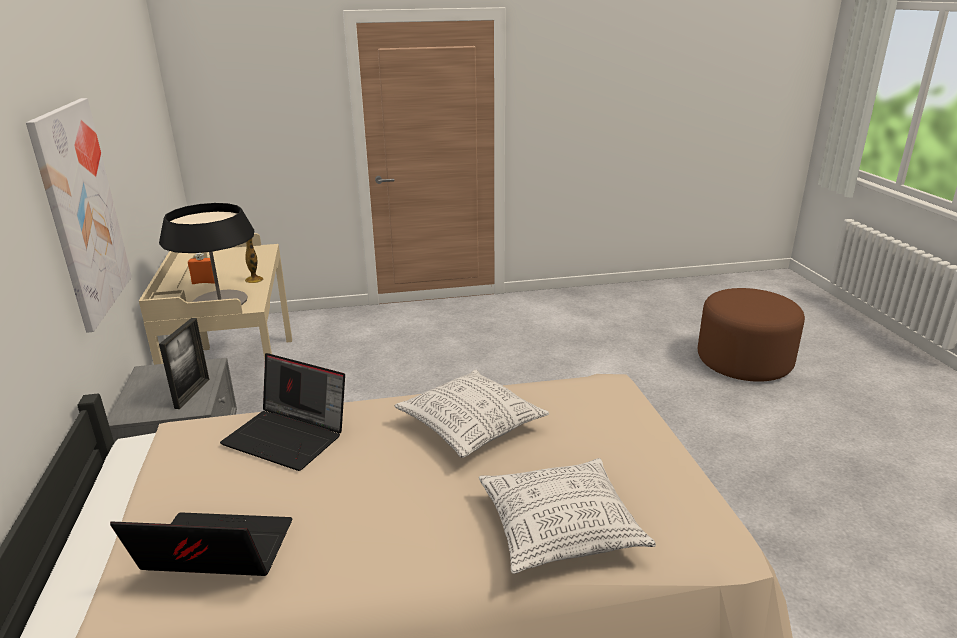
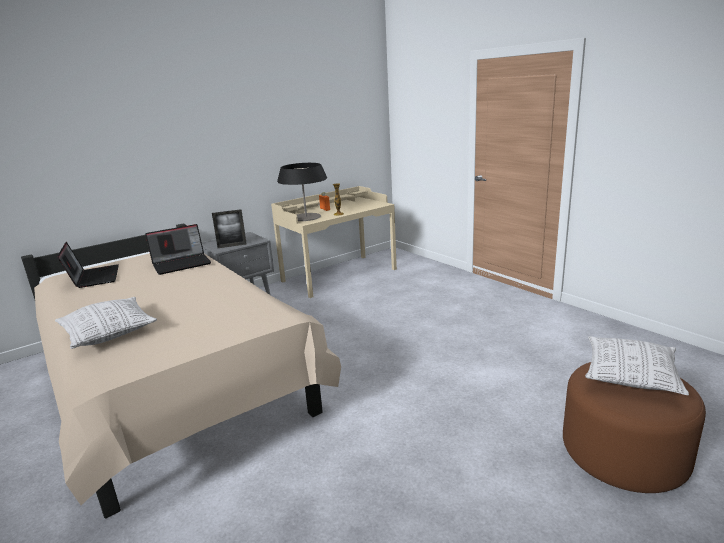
camera: 65 degrees right, 5 degrees down
picture [26,98,132,333] -> none
laptop [220,353,345,471] -> laptop turned 120 degrees counterclockwise [145,224,211,275]
pillow [394,370,549,458] -> pillow moved to [585,336,689,395]

